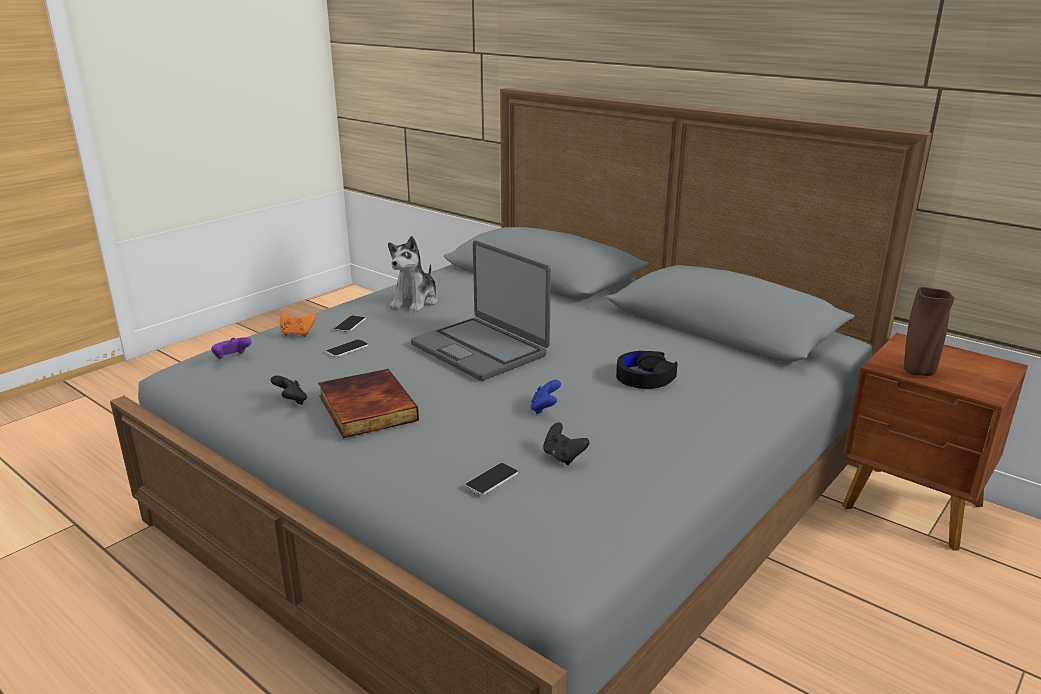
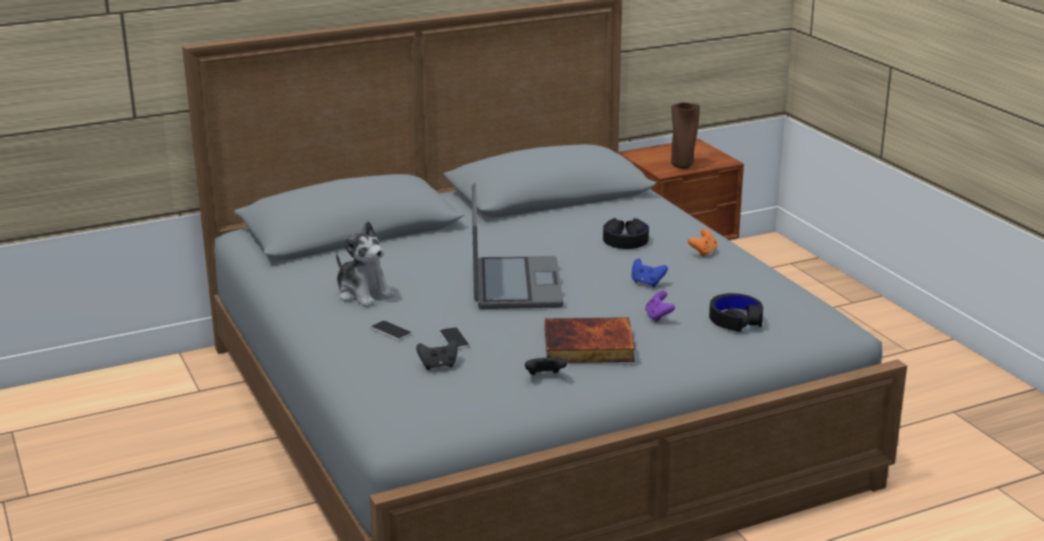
camera: 65 degrees left, 0 degrees up
purple game controller [211,337,252,359] -> purple game controller moved to [645,291,675,322]
orange game controller [280,312,316,337] -> orange game controller moved to [688,229,717,257]
laptop [411,240,551,381] -> laptop turned 75 degrees counterclockwise [472,183,564,309]
phone [465,463,519,495] -> black headphones [709,293,763,332]
black game controller [543,422,590,465] -> black game controller moved to [416,339,458,370]

